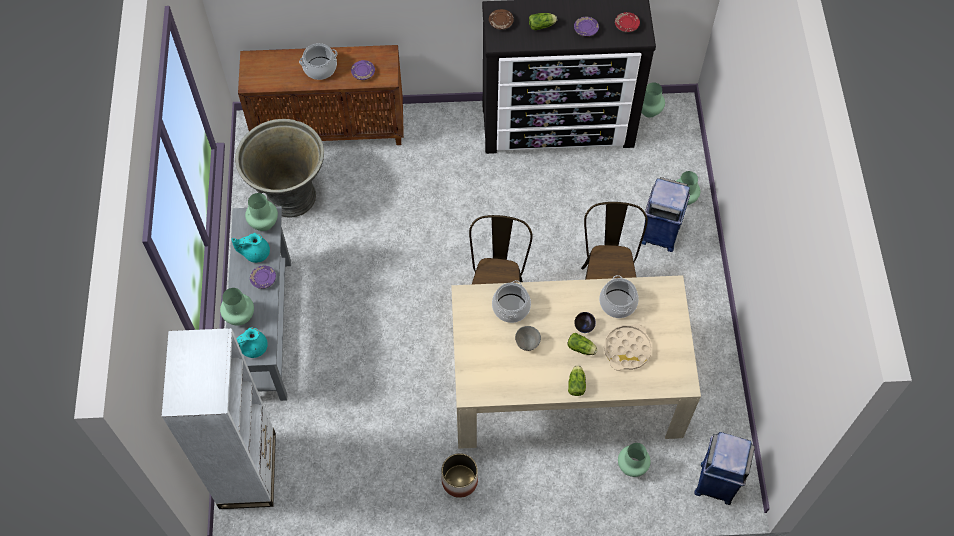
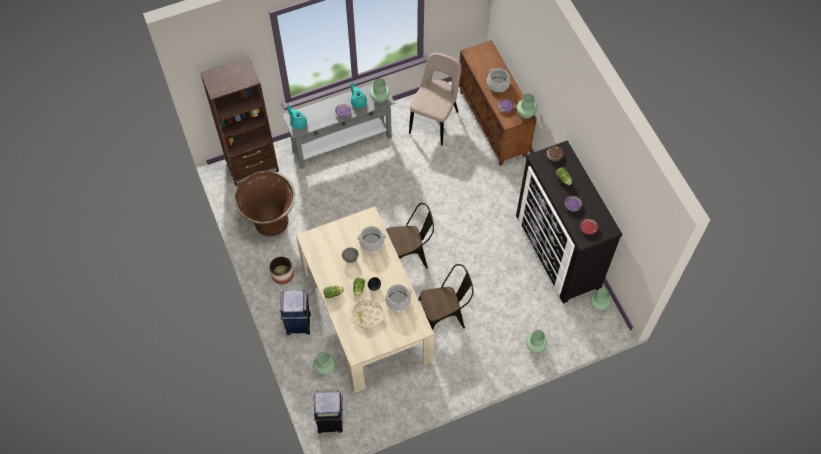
camera: 70 degrees right, 0 degrees up
white bookcase [161,328,276,509] -> brown bookcase [200,57,279,186]
green vase [220,288,254,325] -> green vase moved to [517,94,537,119]
grey planter [235,119,324,217] -> beige chair [409,53,461,145]
blue trash can [641,177,690,252] -> blue trash can moved to [280,290,311,335]
none -> brown planter [235,171,295,236]

